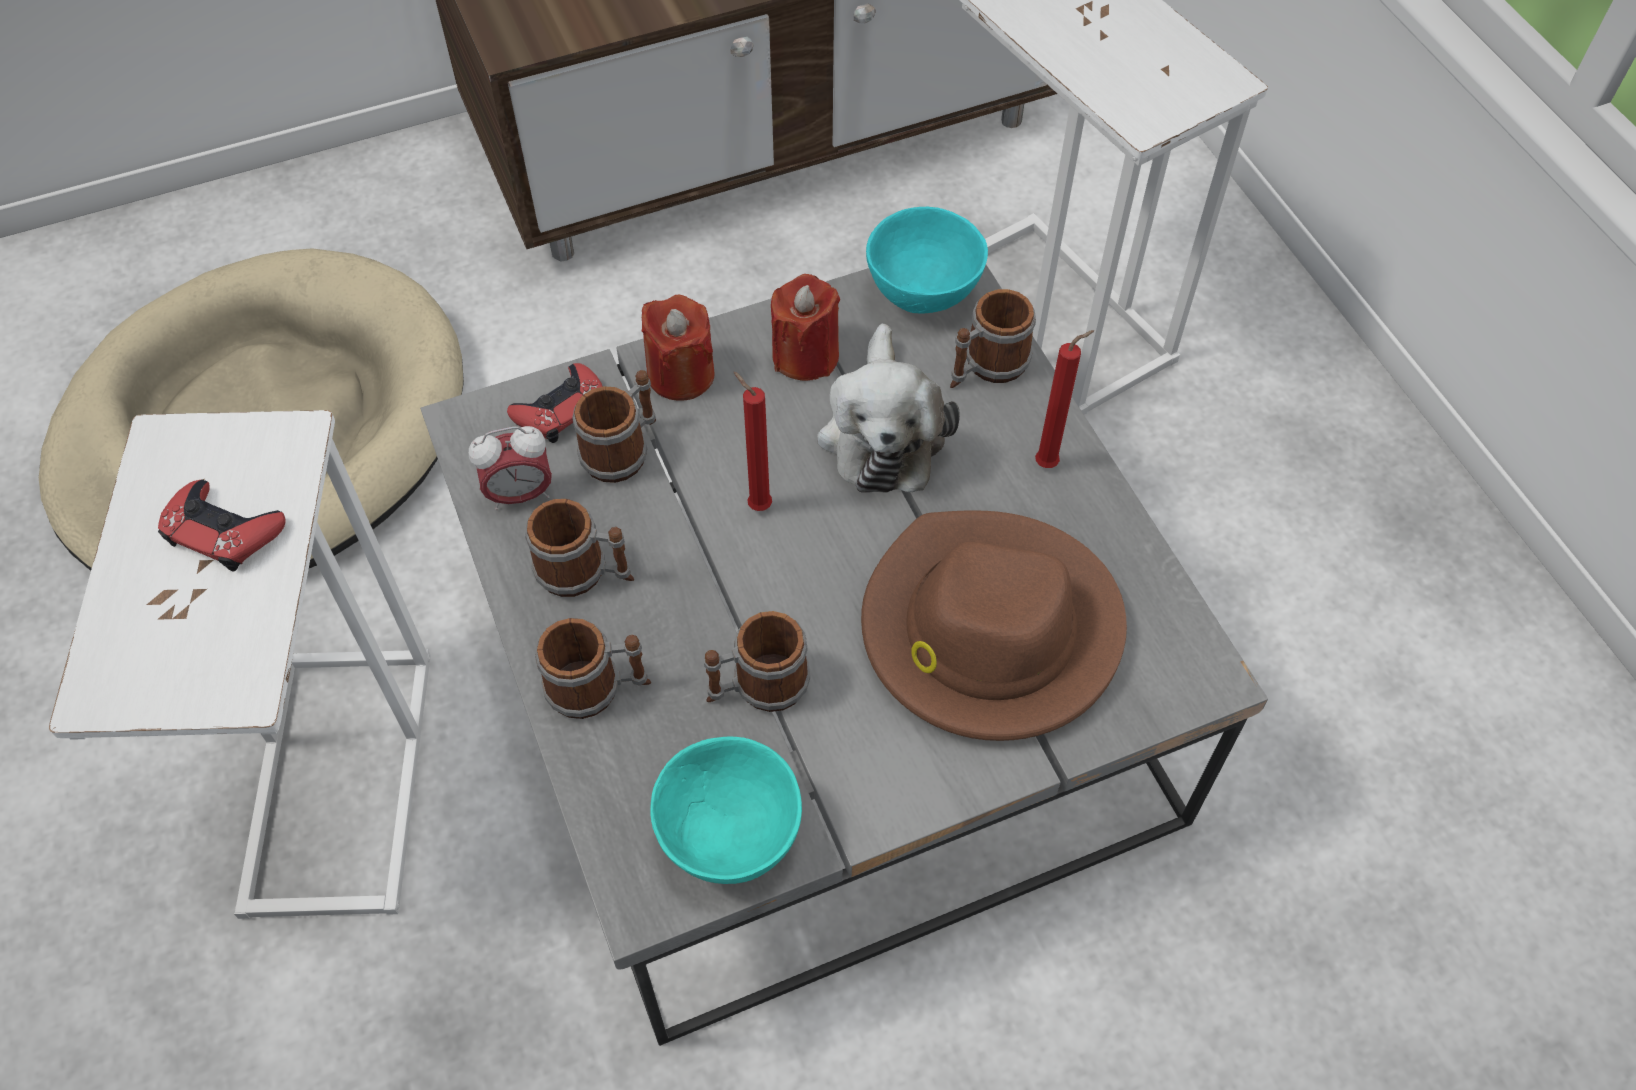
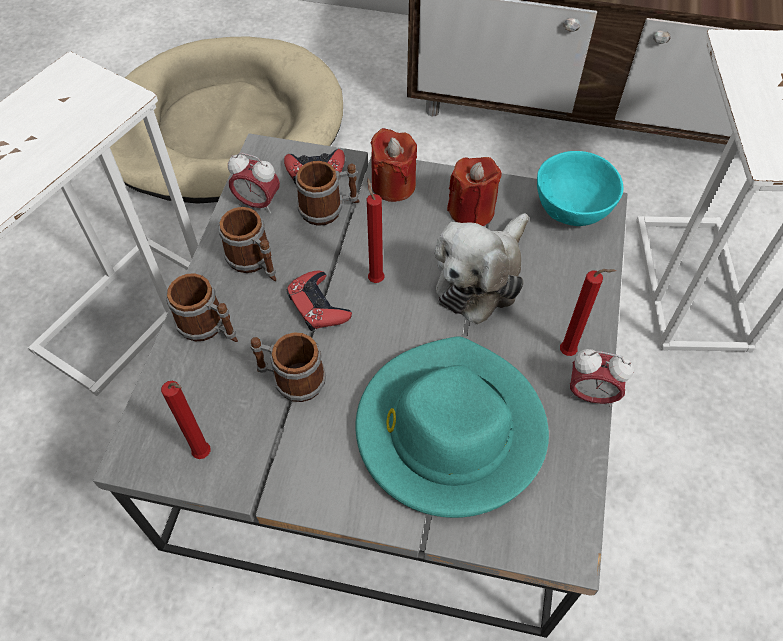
camera: 35 degrees right, 0 degrees up
red game controller [158,480,286,571] -> red game controller moved to [286,271,352,331]
turquoise bowl [650,737,802,884] -> red candle [161,381,211,459]
brown hat [861,510,1127,741] -> turquoise hat [356,337,549,518]
mug [950,289,1036,388] -> none
none -> alarm clock [570,349,634,407]

